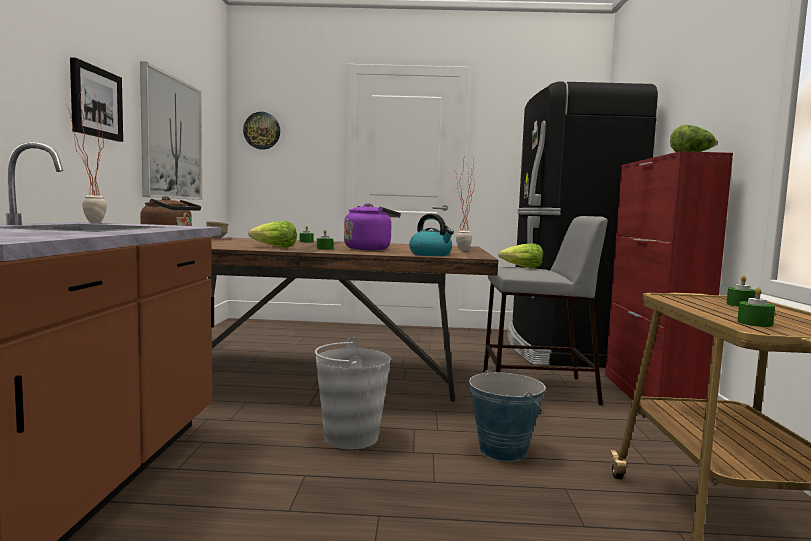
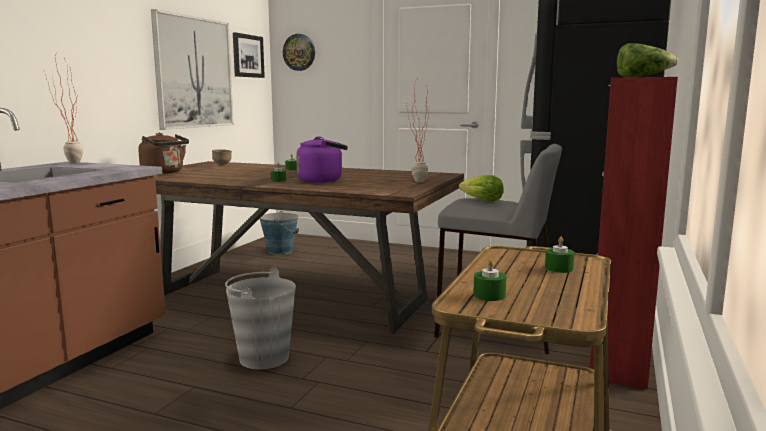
camera: 20 degrees right, 5 degrees up
picture [70,57,123,142] -> picture moved to [233,32,265,78]
lettuce [248,221,297,248] -> none
kettle [409,214,454,256] -> none
bucket [469,370,545,462] -> bucket moved to [260,211,299,255]

